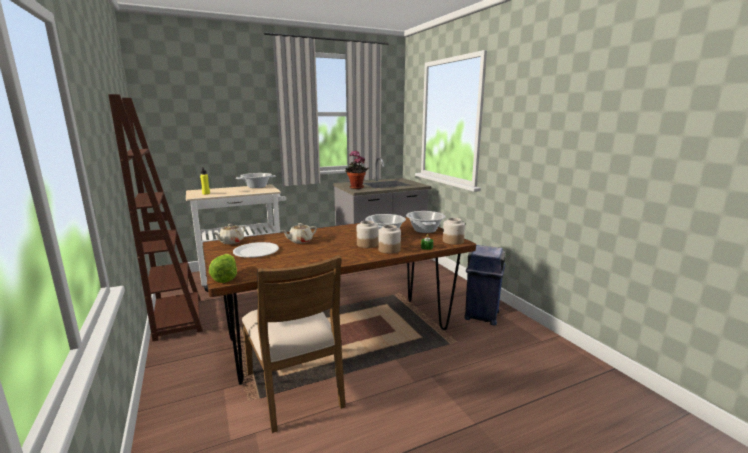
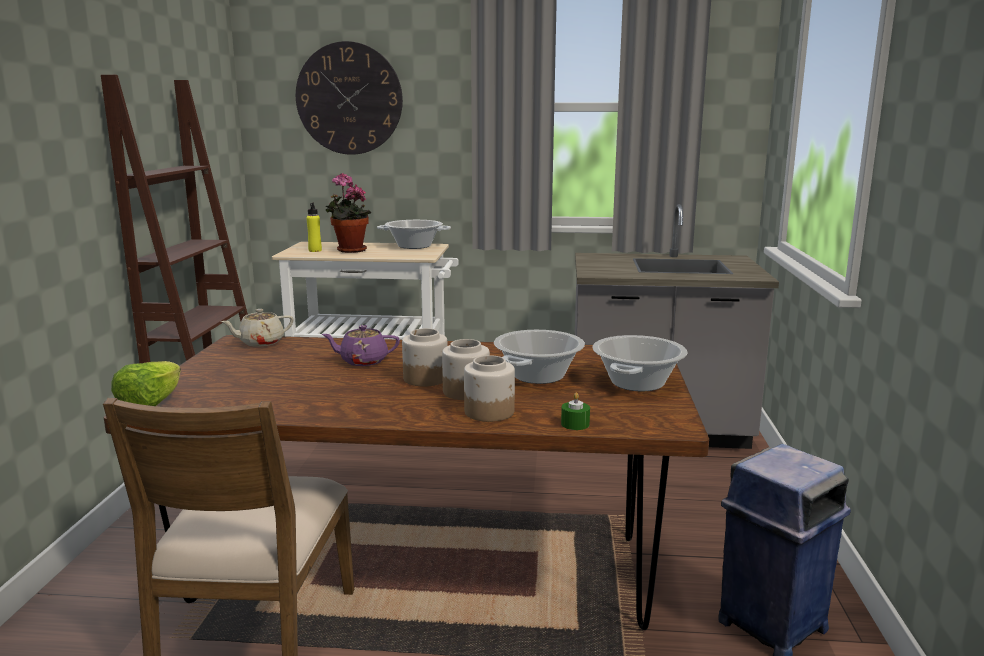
camera: 30 degrees right, 0 degrees up
white plate [233,242,279,258] -> none
beige teapot [281,223,317,244] -> purple teapot [321,325,400,366]
potted plant [345,151,368,189] -> potted plant moved to [326,173,371,253]
jar [443,218,465,245] -> jar moved to [402,328,448,386]
none -> wall clock [296,41,403,155]

